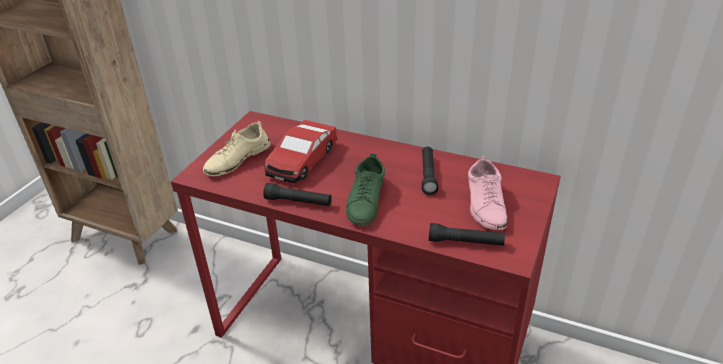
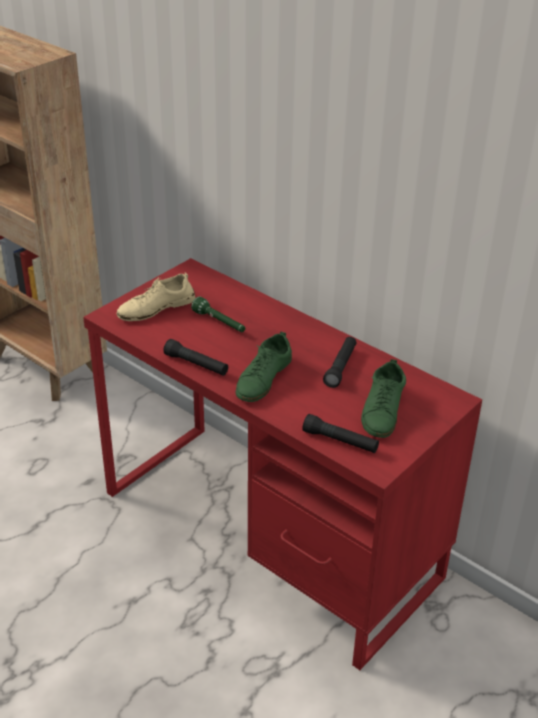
camera: 15 degrees right, 0 degrees up
toy car [265,120,337,183] -> green flashlight [191,297,245,332]
pink shoe [468,157,508,230] -> green shoe [361,359,406,438]

